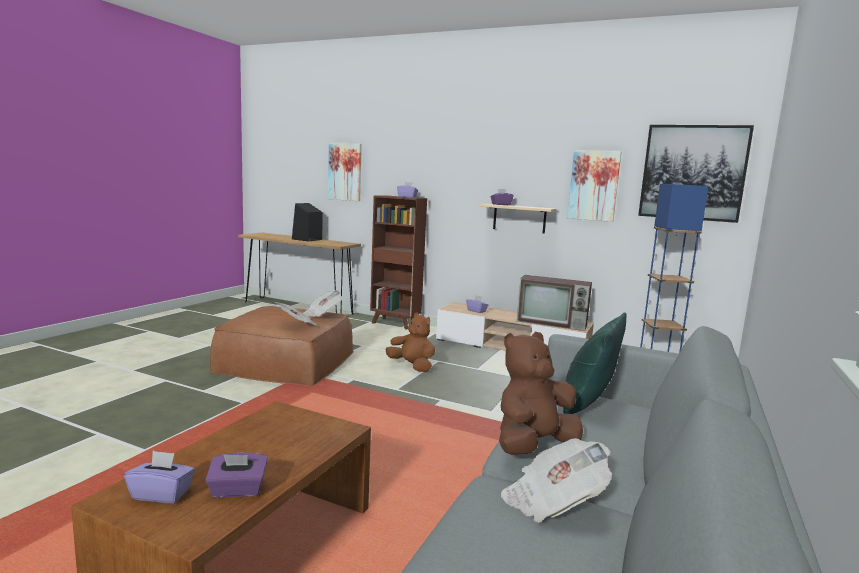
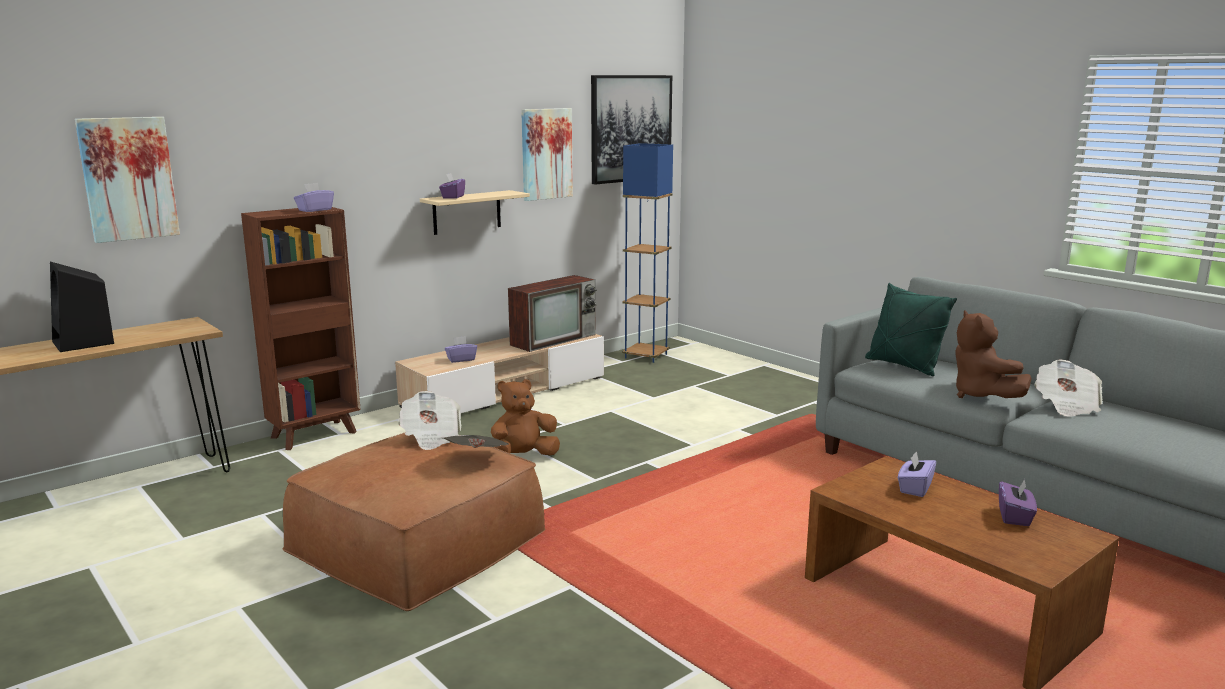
camera: 65 degrees left, 5 degrees up
purple tissue box [124,451,195,503] -> purple tissue box moved to [898,451,936,497]

